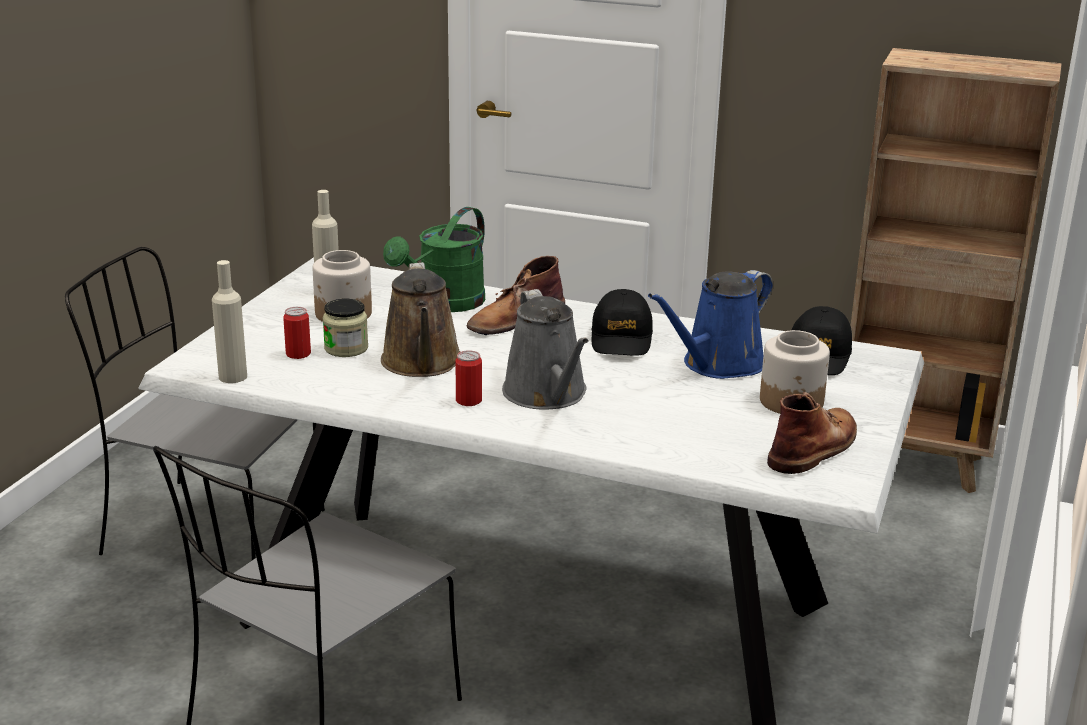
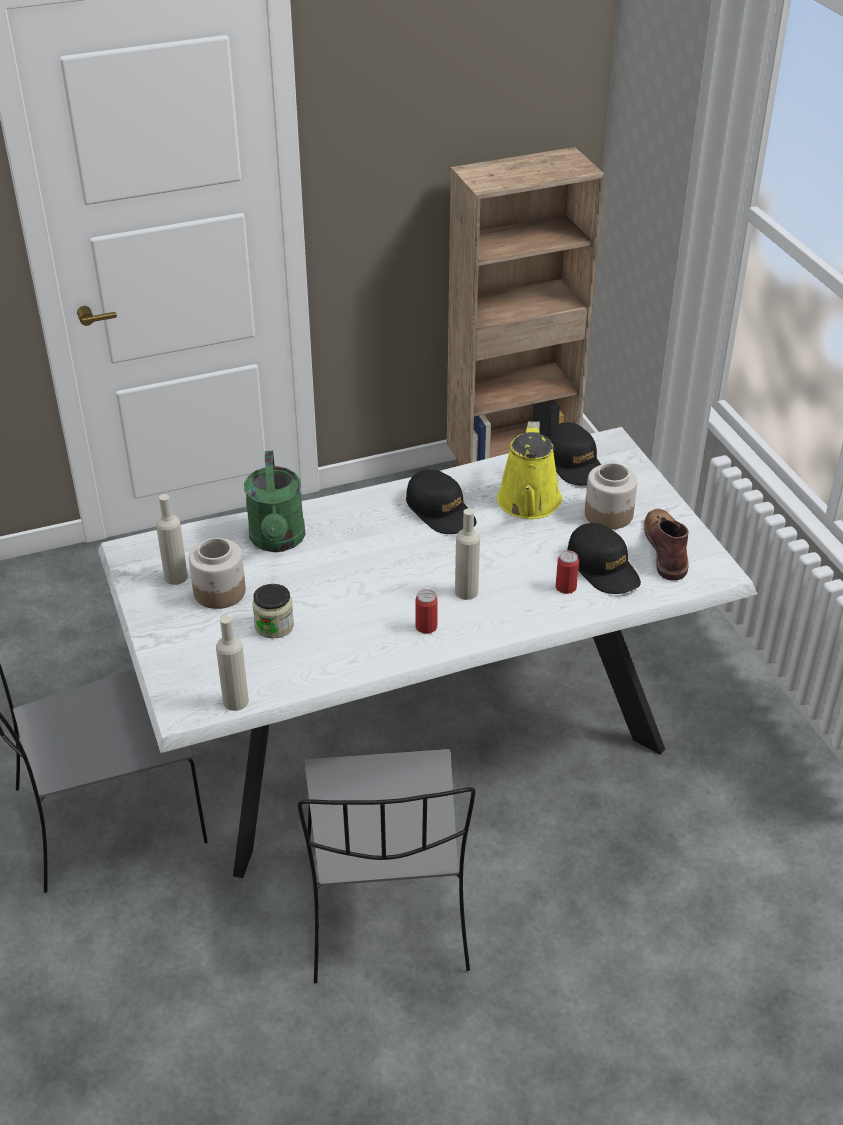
camera: 40 degrees left, 15 degrees up
can [283,307,311,359] -> can moved to [556,550,579,594]
brown watering can [381,262,460,377] -> none
brown boot [467,256,565,335] -> none
grey watering can [502,289,589,410] -> beige bottle [455,508,480,600]
blue watering can [648,270,773,379] -> yellow watering can [497,421,562,519]
none -> black cap [567,523,641,594]

